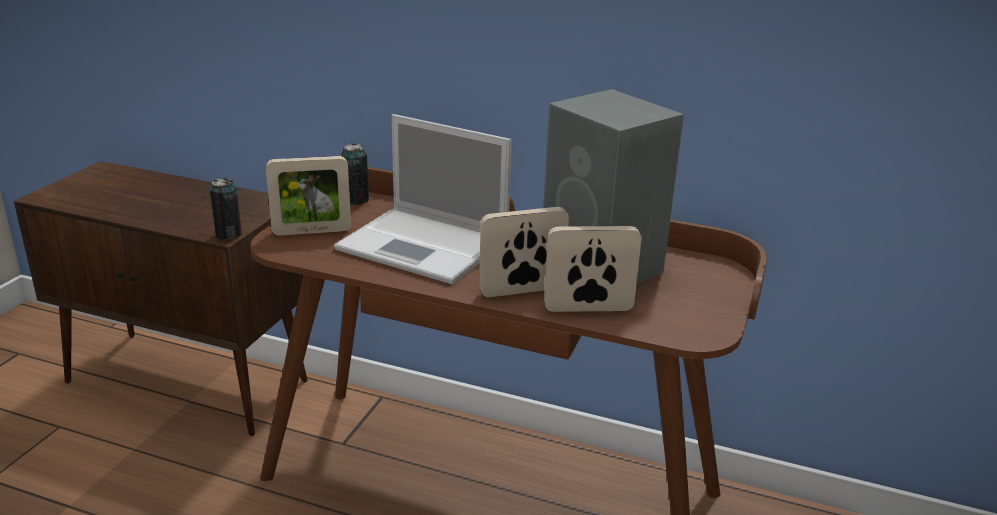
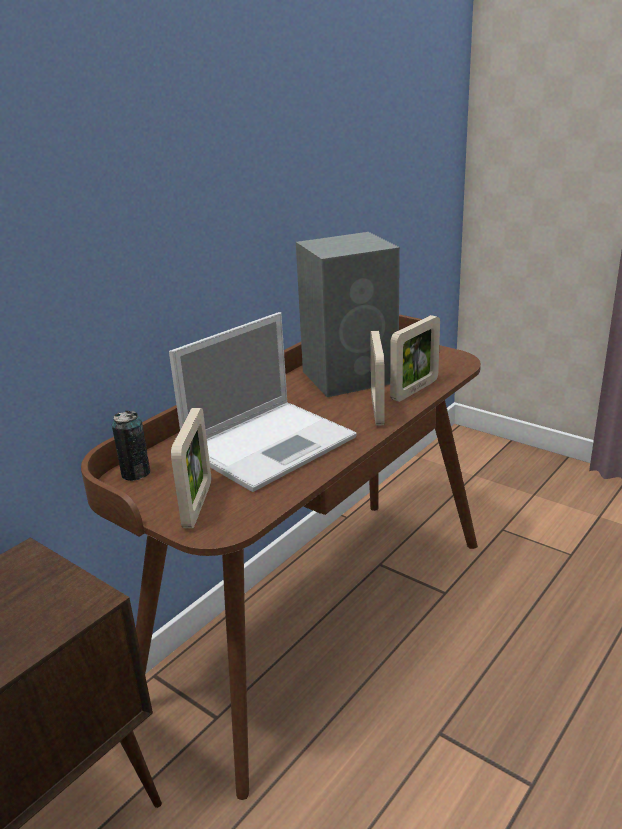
camera: 70 degrees left, 0 degrees up
can [210,178,242,240] -> none
picture frame [544,226,642,312] -> picture frame turned 150 degrees counterclockwise [390,315,440,402]

